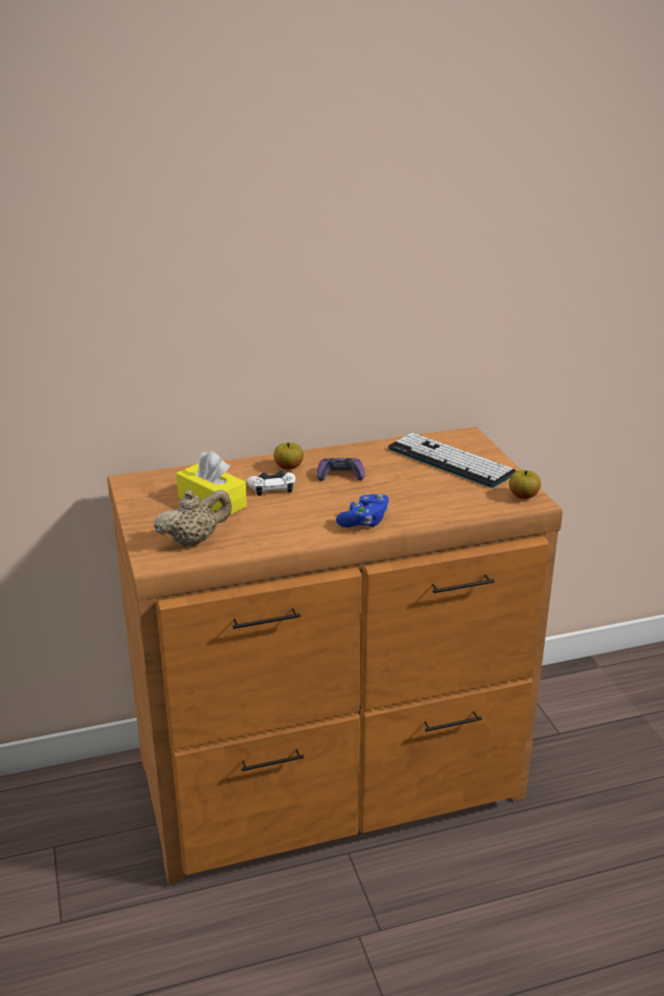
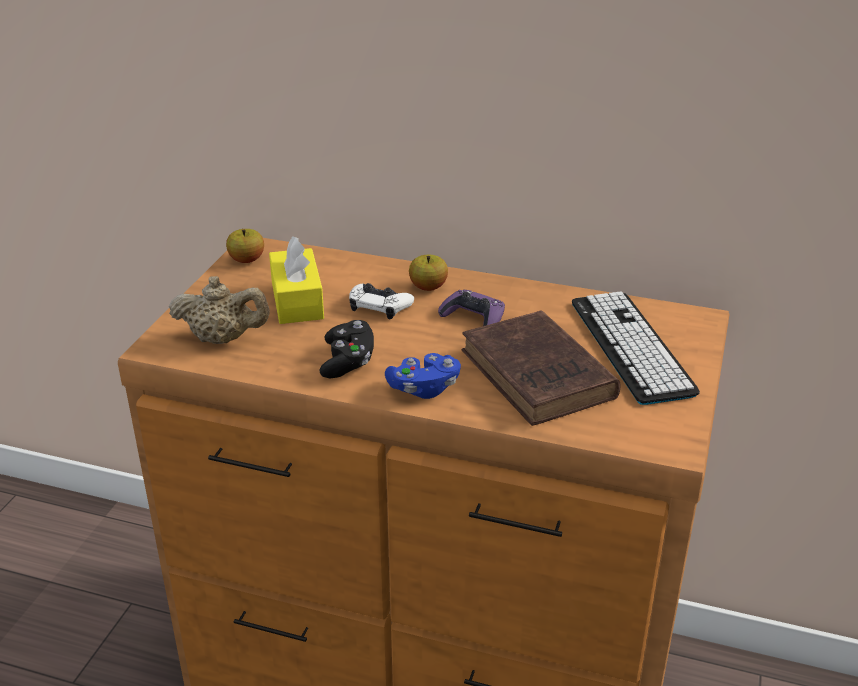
camera: 35 degrees right, 5 degrees up
apple [509,470,541,499] -> apple moved to [226,229,264,263]
none -> black game controller [320,320,374,378]
none -> brown book [462,310,621,426]

